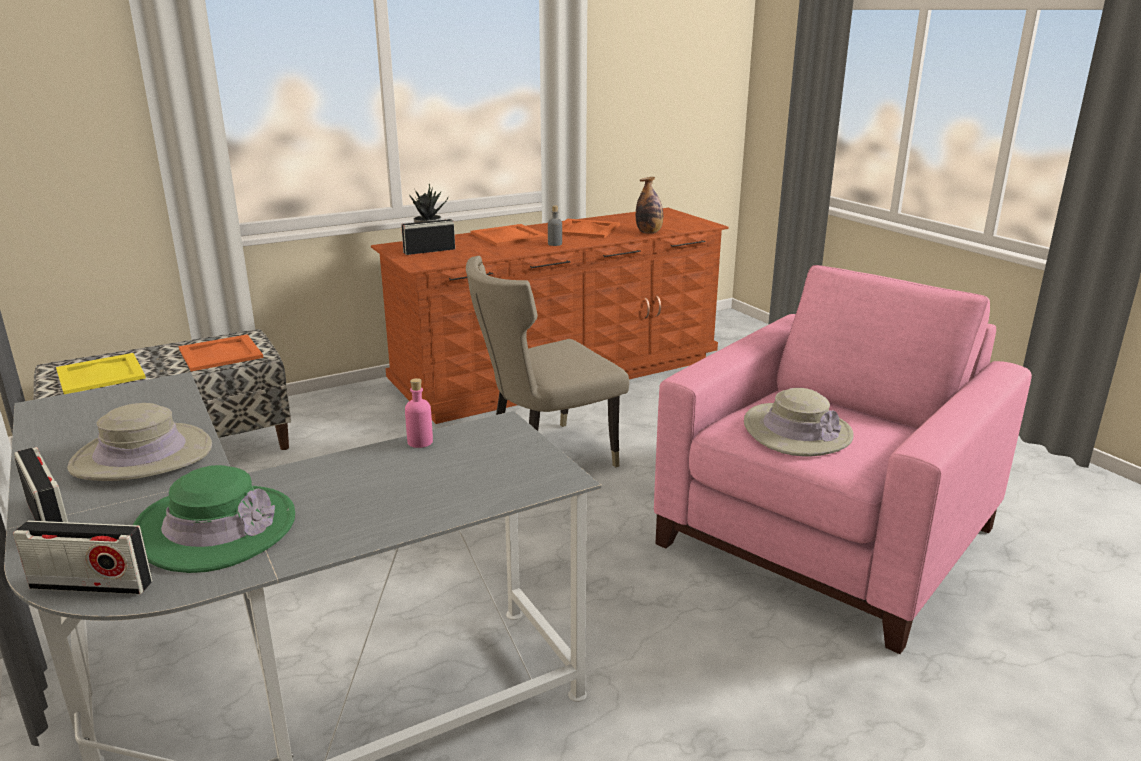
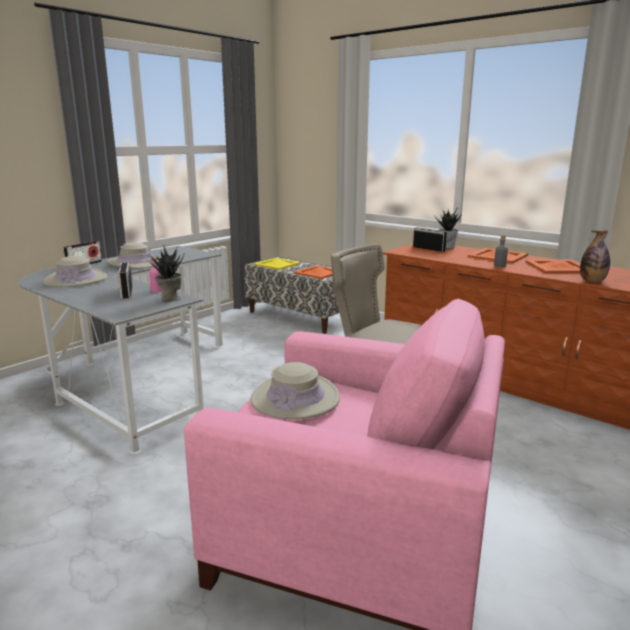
camera: 70 degrees right, 5 degrees down
radio [13,521,152,595] -> radio moved to [118,262,132,299]
green hat [133,465,295,573] -> beige hat [43,256,107,287]
none -> potted plant [146,244,184,302]

